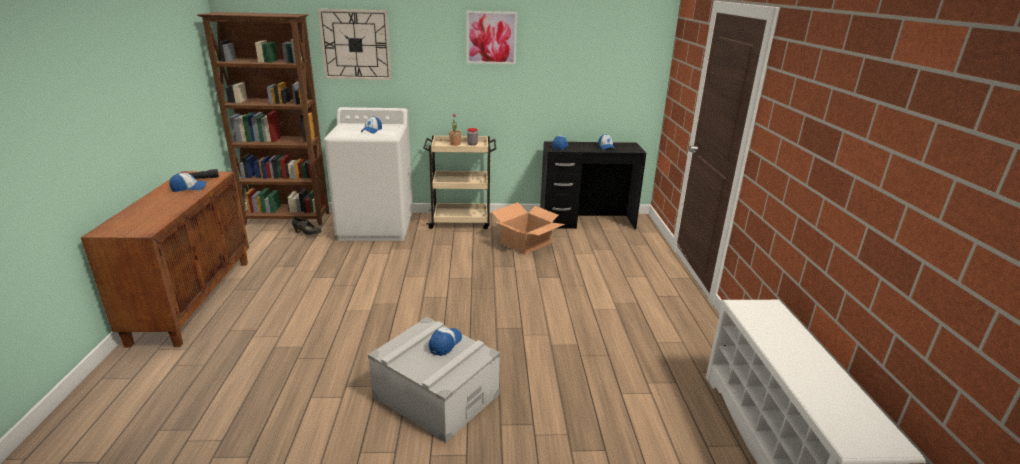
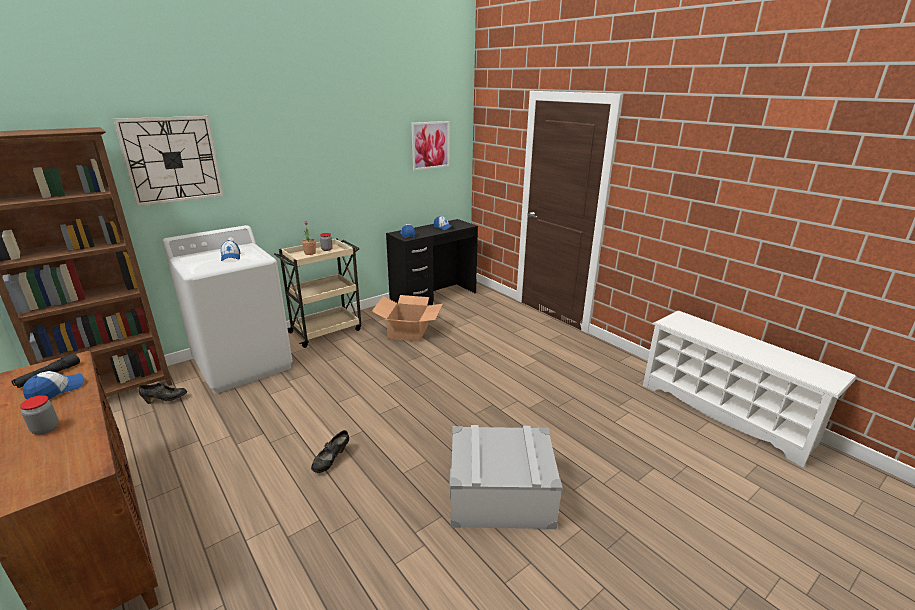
camera: 35 degrees left, 0 degrees up
cap [429,327,462,356] -> none
picture [466,11,517,65] -> picture moved to [411,121,449,170]
none -> jar [20,395,59,435]
none -> black shoe [311,430,349,473]

